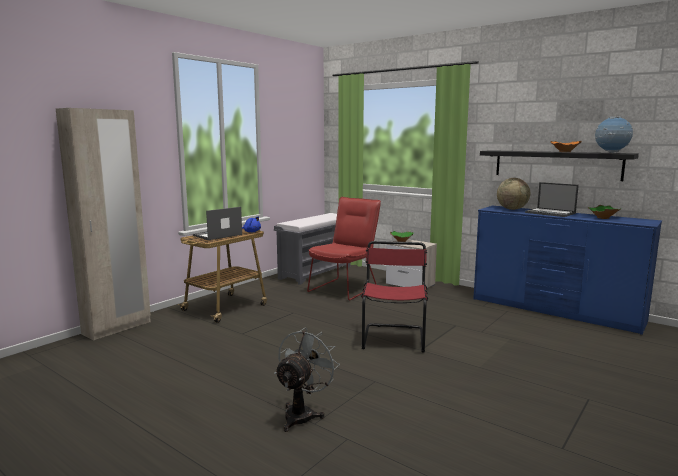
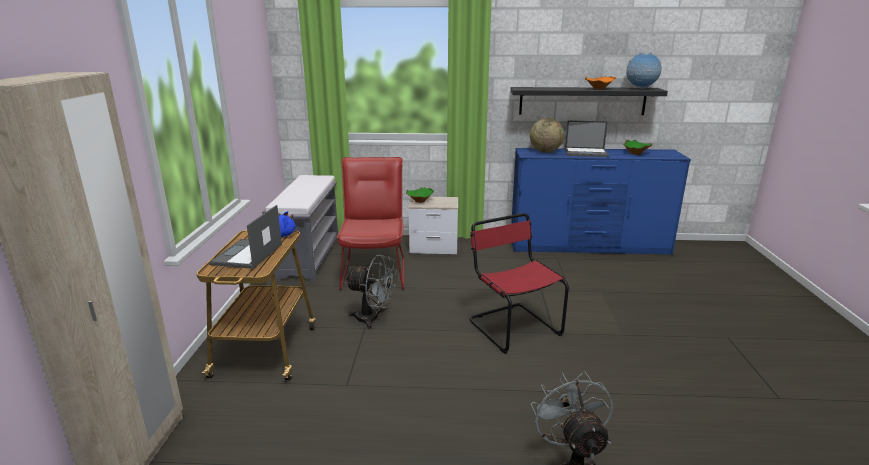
camera: 35 degrees left, 10 degrees up
none -> grey fan [345,255,397,329]

